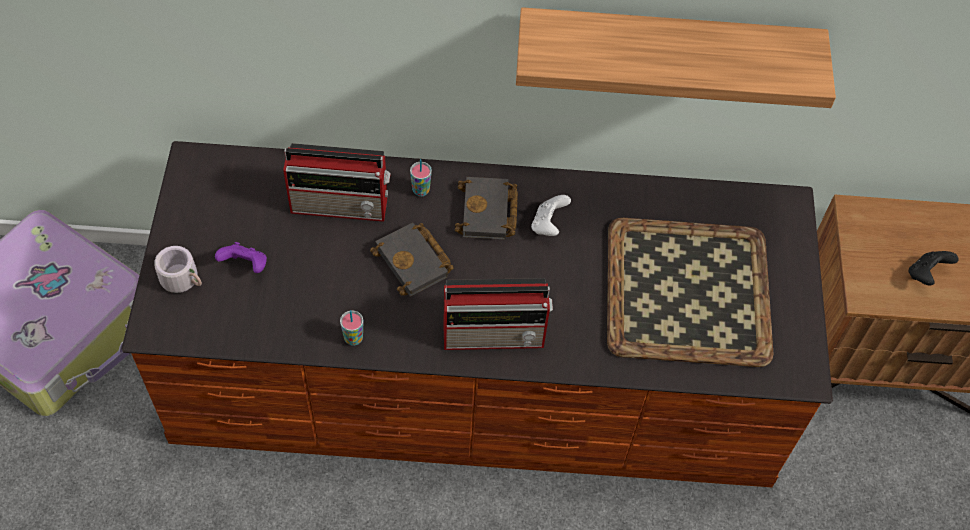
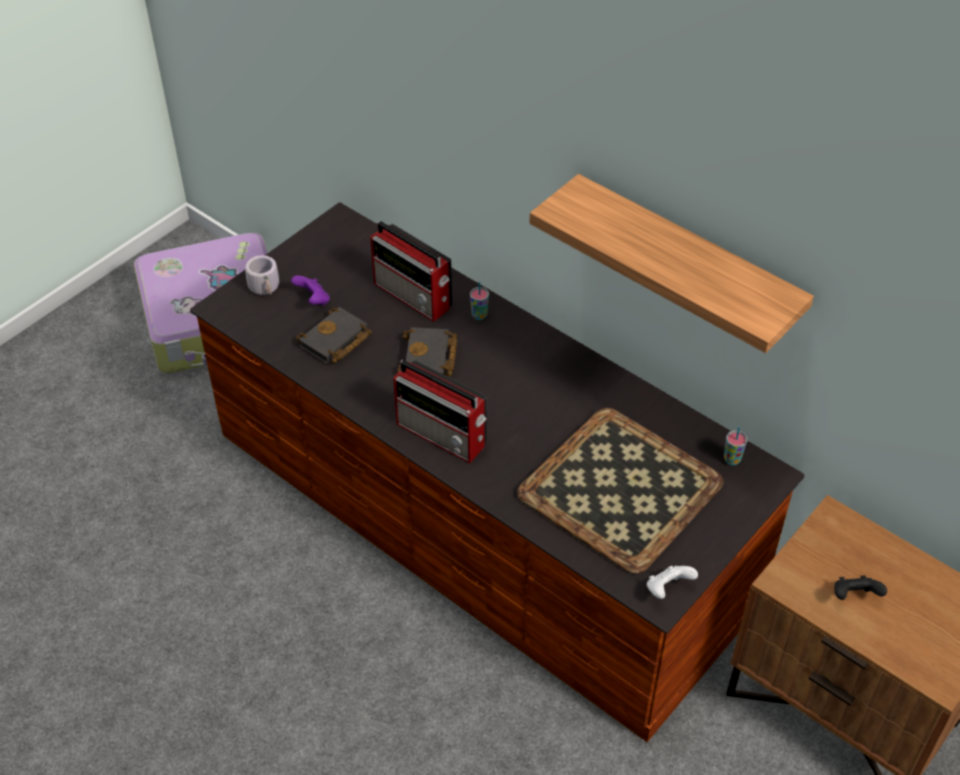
camera: 40 degrees right, 10 degrees down
cup [340,310,363,346] -> cup moved to [724,427,747,465]
black book [455,177,518,240] -> black book moved to [296,307,372,364]
white game controller [531,195,571,236] -> white game controller moved to [647,566,698,599]

